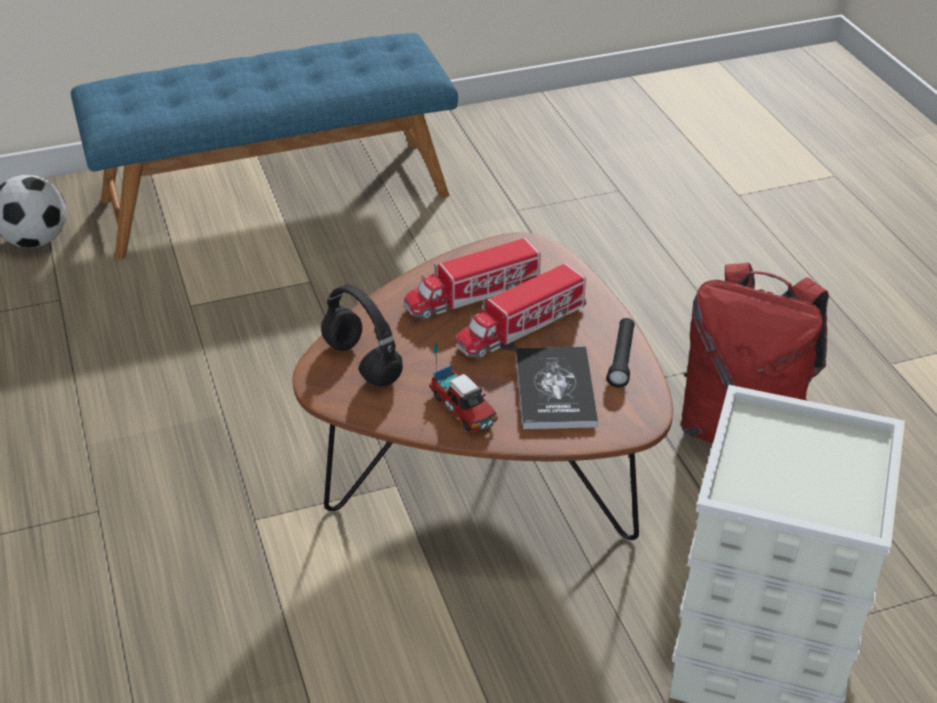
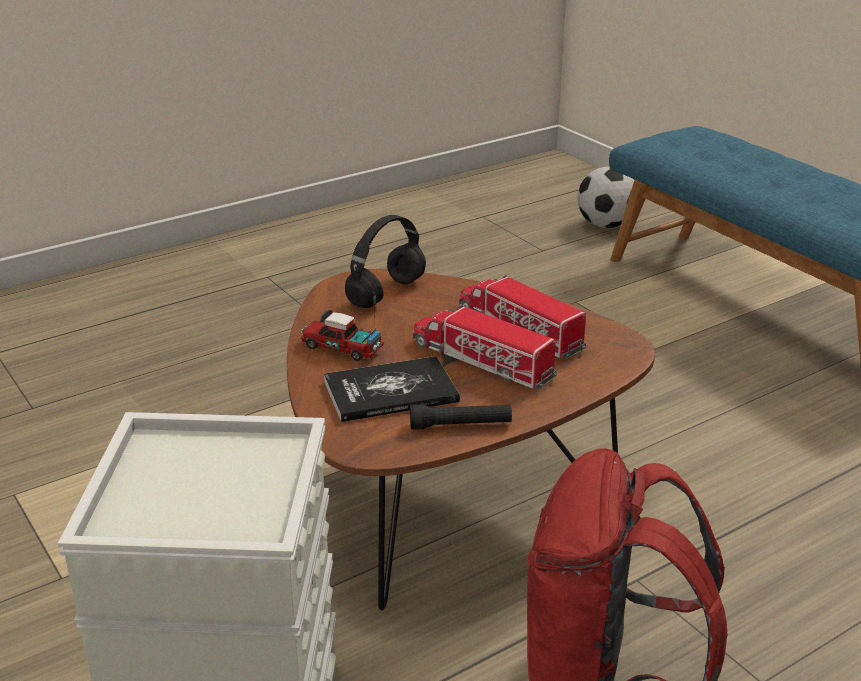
camera: 75 degrees right, 10 degrees down
toy truck [429,343,498,432] -> toy truck turned 75 degrees clockwise [301,295,384,361]

